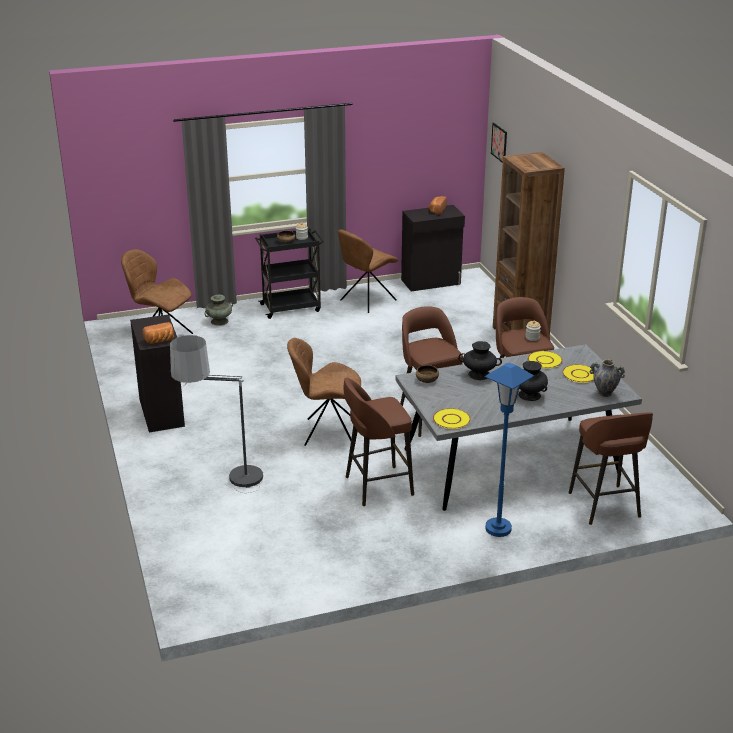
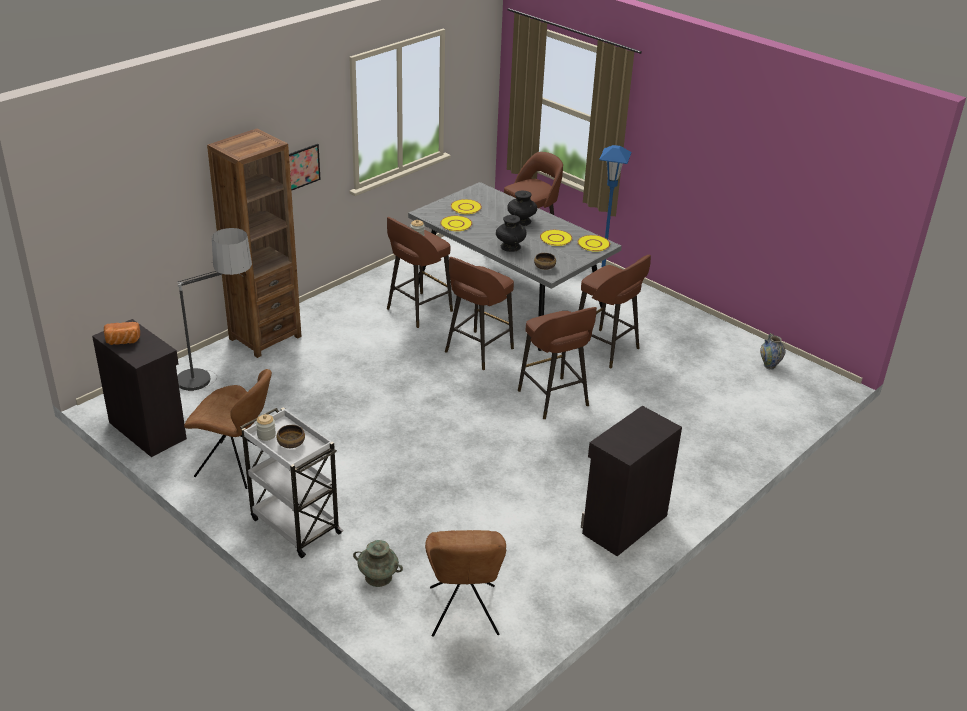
camera: 120 degrees left, 5 degrees up
bread [142,322,174,344] -> none
floor lamp [170,335,264,493] -> floor lamp moved to [177,228,252,391]
black cart [255,228,324,319] -> white cart [240,407,343,558]
brown chair [287,338,361,446] -> brown stool [518,307,597,419]
picture [491,123,507,163] -> picture moved to [289,144,321,191]
vase [590,360,625,397] -> vase moved to [760,333,785,369]
none -> yellow plate [540,230,572,246]

